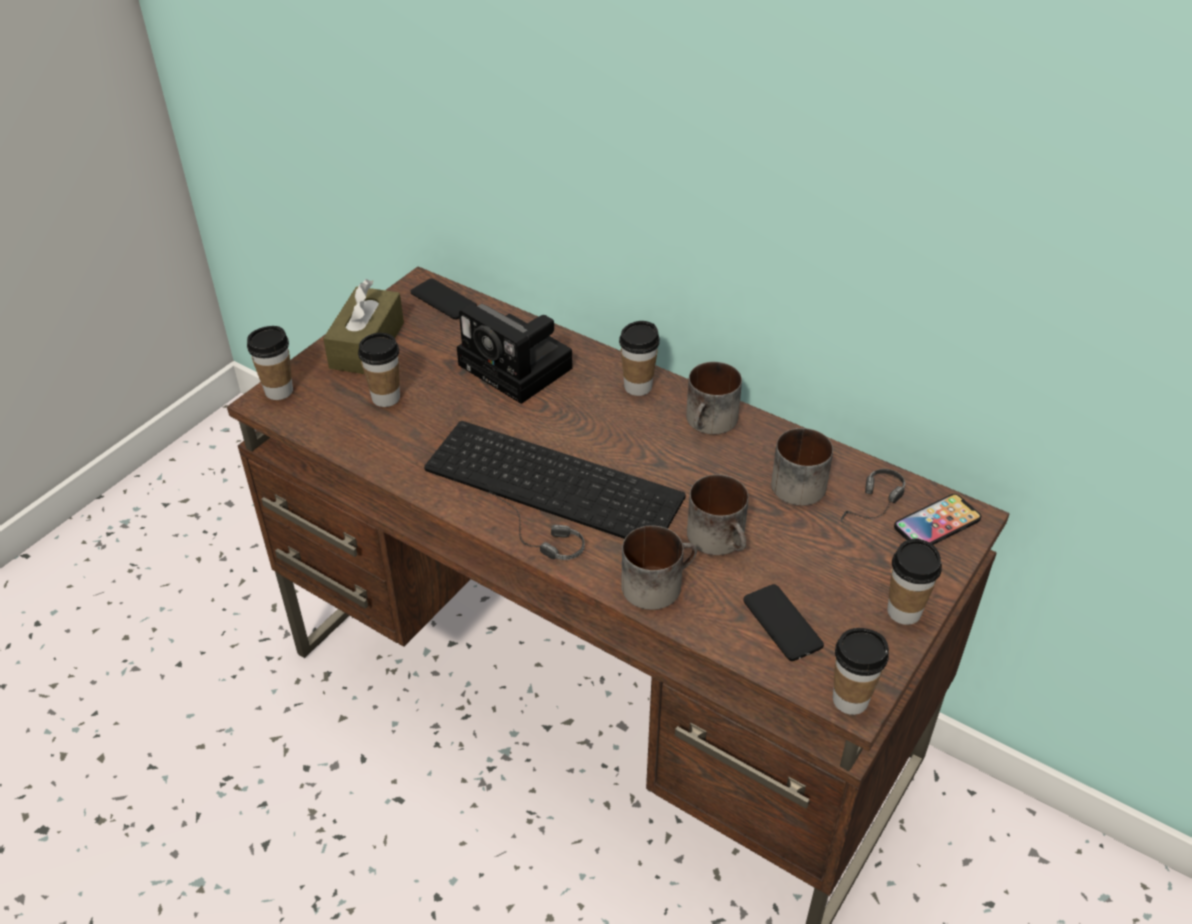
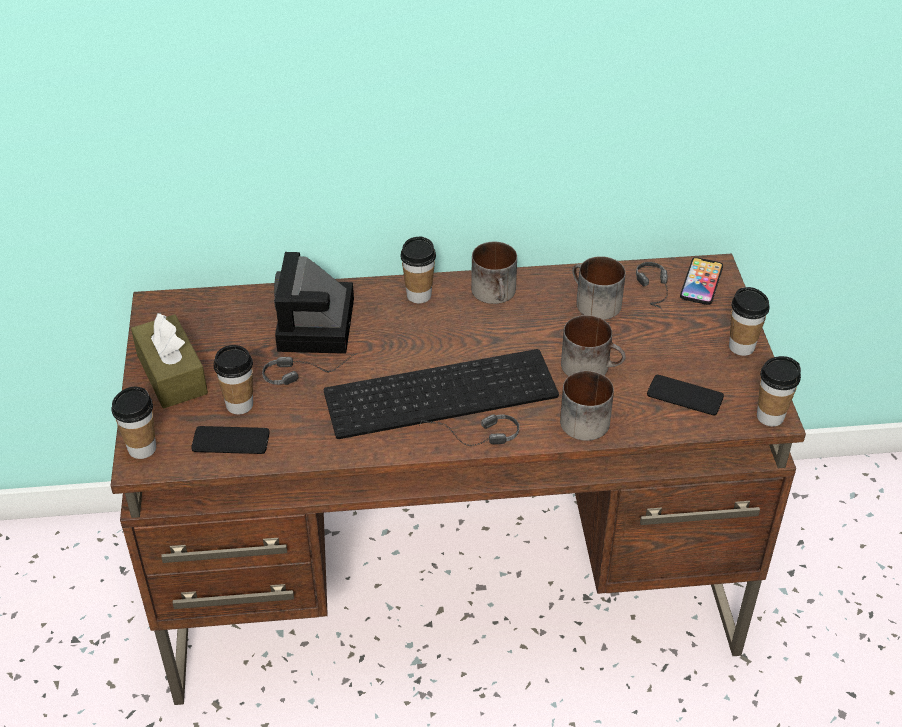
camera: 40 degrees left, 0 degrees up
phone [411,278,477,320] -> phone moved to [191,426,270,454]
camera [457,304,573,404] -> camera turned 90 degrees clockwise [274,252,354,354]
none -> headphones [262,353,358,385]

